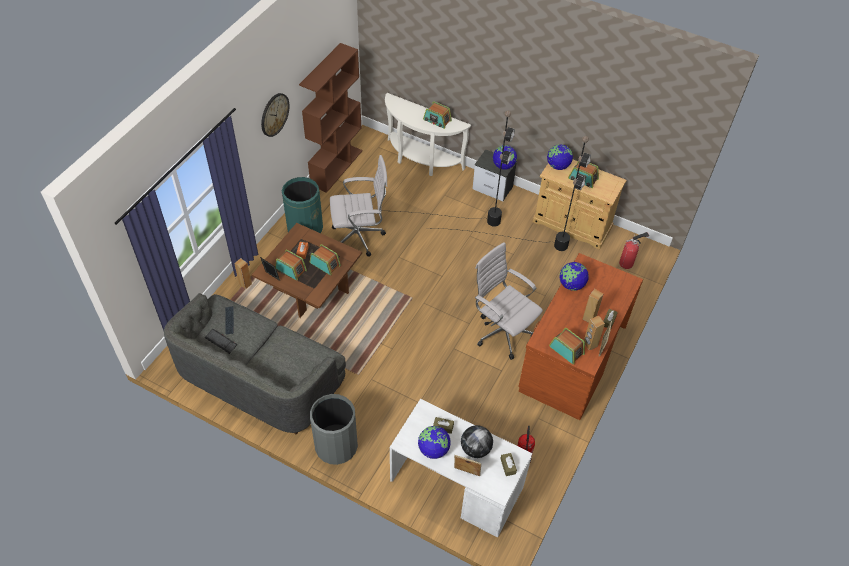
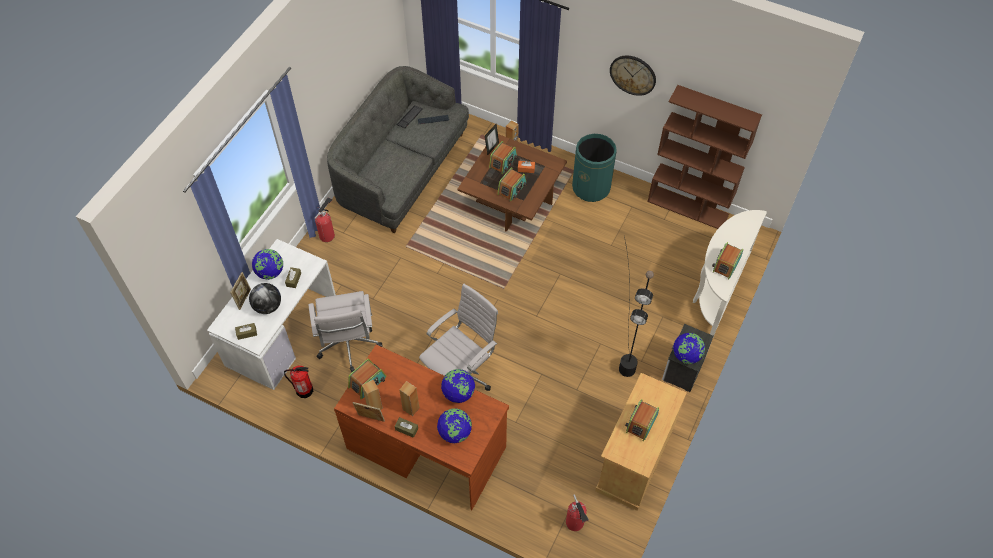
camera: 90 degrees right, 5 degrees up
grey trash can [310,394,358,465] -> fire extinguisher [315,197,335,242]
white office chair [330,155,387,257] -> white office chair moved to [308,291,383,372]
black floor lamp [434,136,591,251] -> none
globe [547,144,573,170] -> globe moved to [437,408,472,443]

